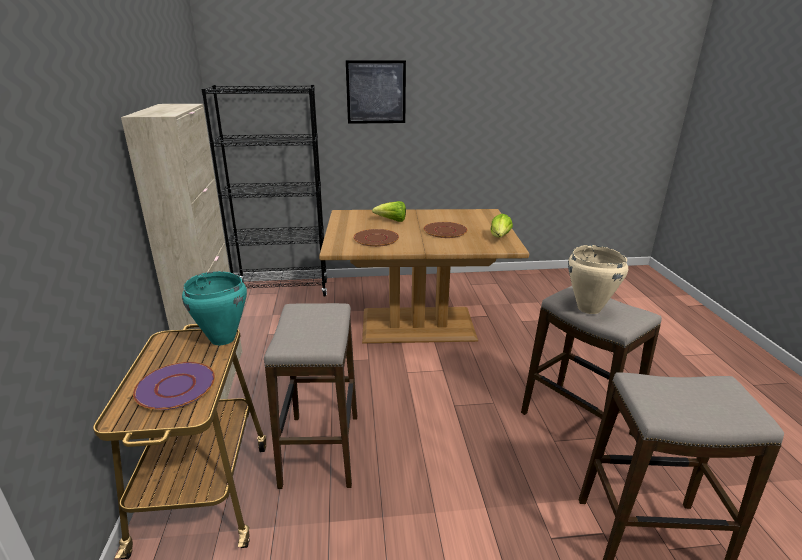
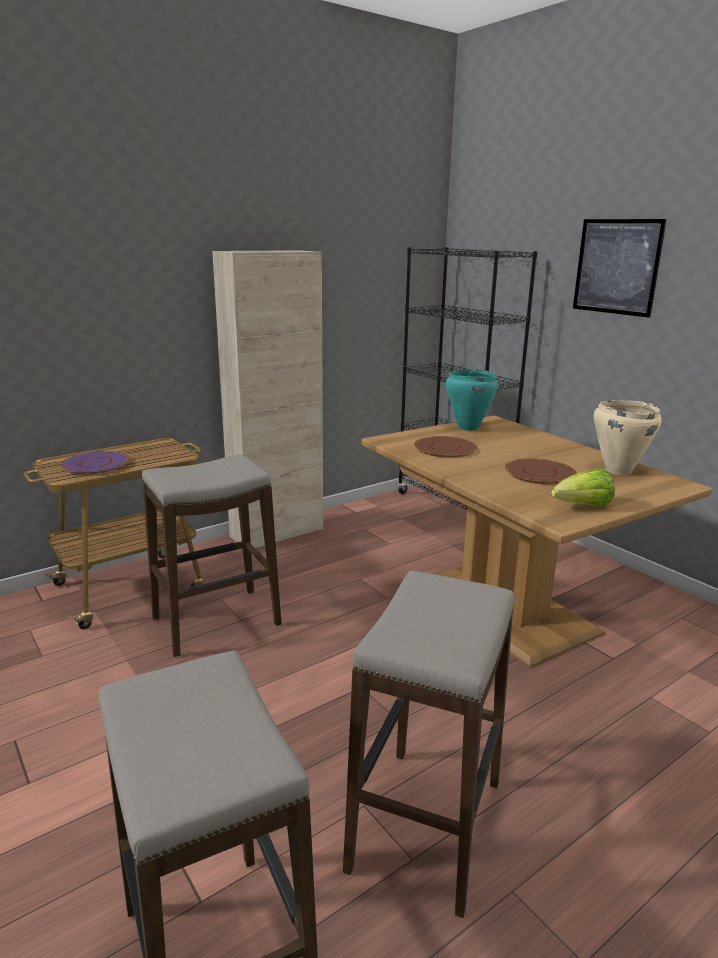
camera: 60 degrees right, 5 degrees down
turquoise cooking pot [182,271,247,345] -> turquoise cooking pot moved to [446,369,498,431]
lettuce [372,201,406,222] -> none
beige cooking pot [568,245,628,314] -> beige cooking pot moved to [594,400,662,475]

